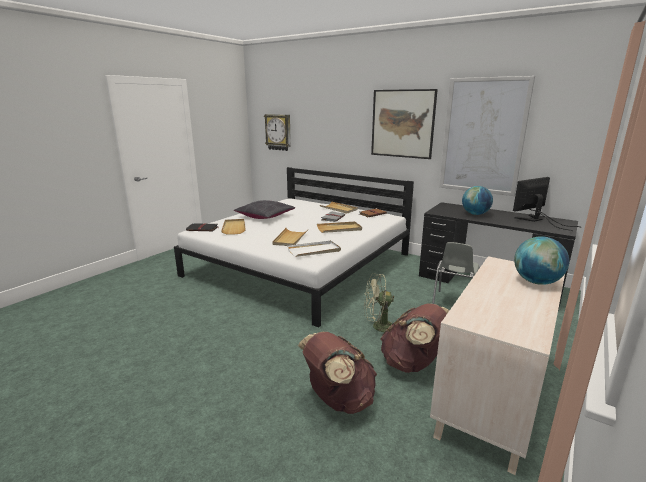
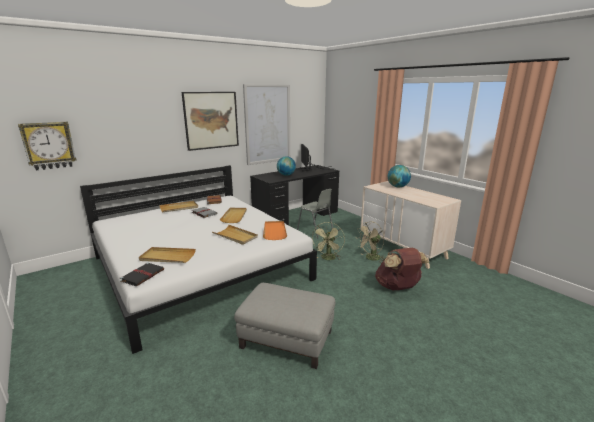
camera: 70 degrees left, 0 degrees up
black pillow [234,200,295,219] -> none
white tray [287,240,341,257] -> orange tray [263,221,287,240]
brown backpack [381,304,449,373] -> beige fan [357,221,385,263]
none -> grey ottoman [234,283,335,369]

